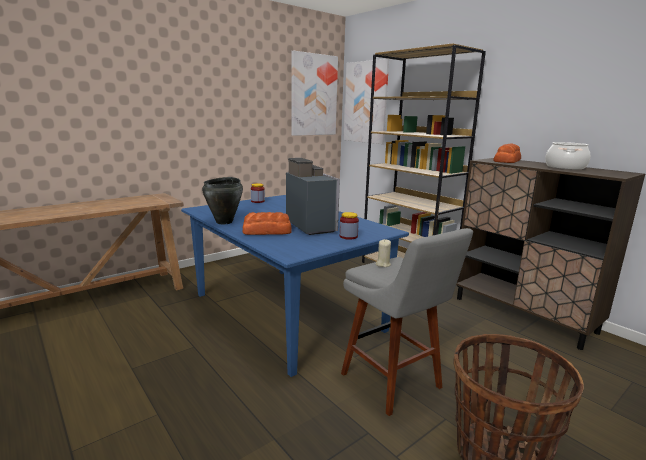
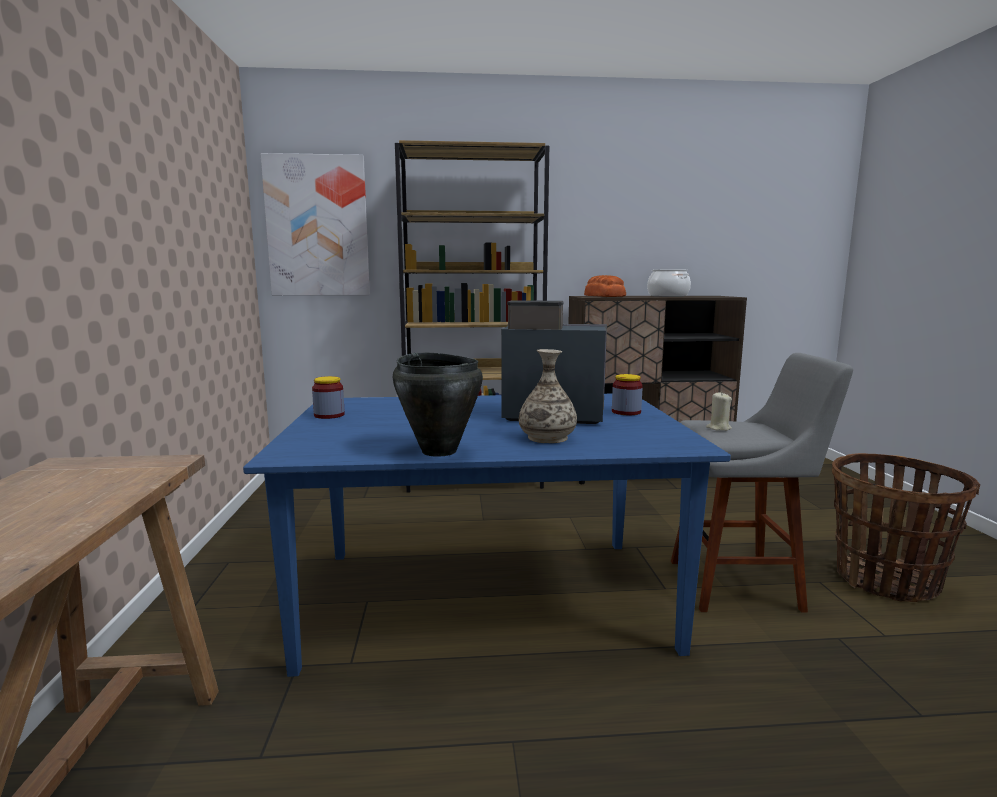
camera: 55 degrees left, 5 degrees down
bread [242,212,292,235] -> vase [519,349,577,443]
picture [291,51,338,136] -> none

